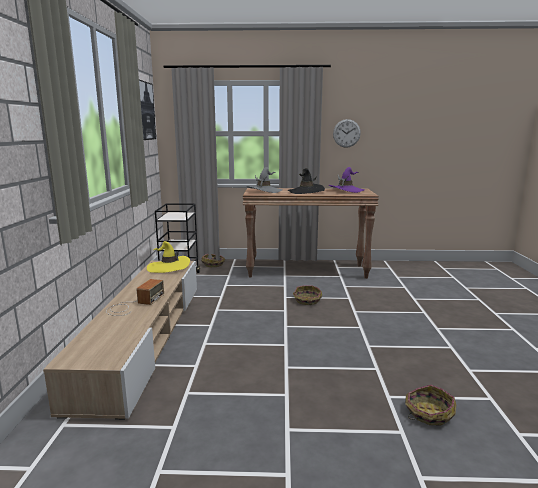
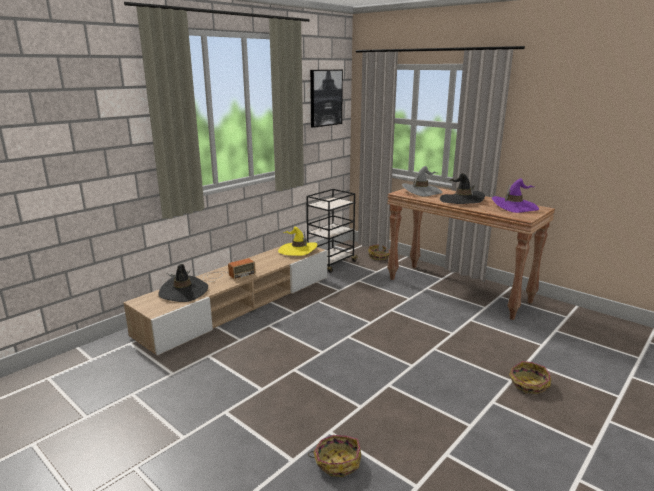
camera: 40 degrees right, 5 degrees up
basket [293,285,322,305] -> basket moved to [509,361,551,394]
wall clock [333,119,361,148] -> none
none -> black hat [159,264,208,302]

